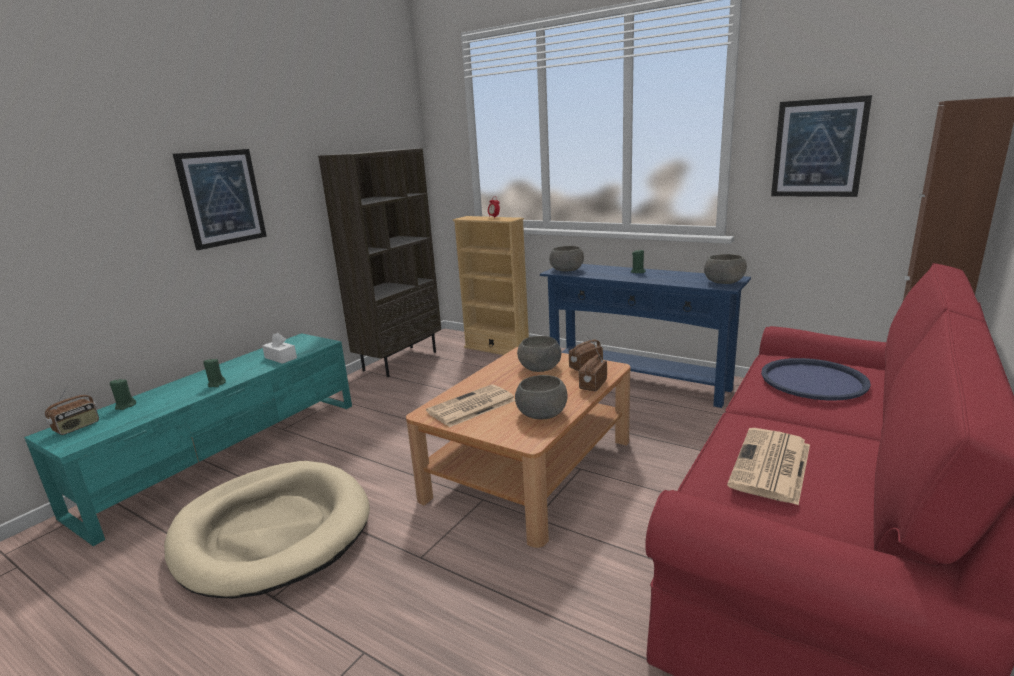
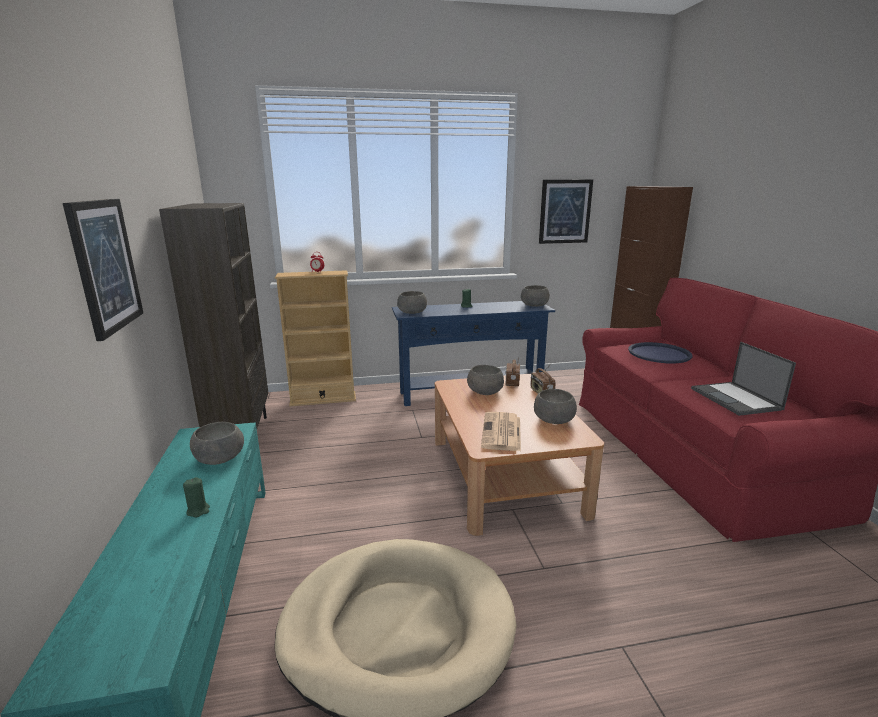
camera: 45 degrees left, 0 degrees up
radio [45,385,99,435] -> none
green candle [110,379,136,410] -> none
white tissue box [262,332,297,364] -> grey bowl [190,422,244,465]
newspaper [727,428,810,506] -> laptop [691,342,796,416]

